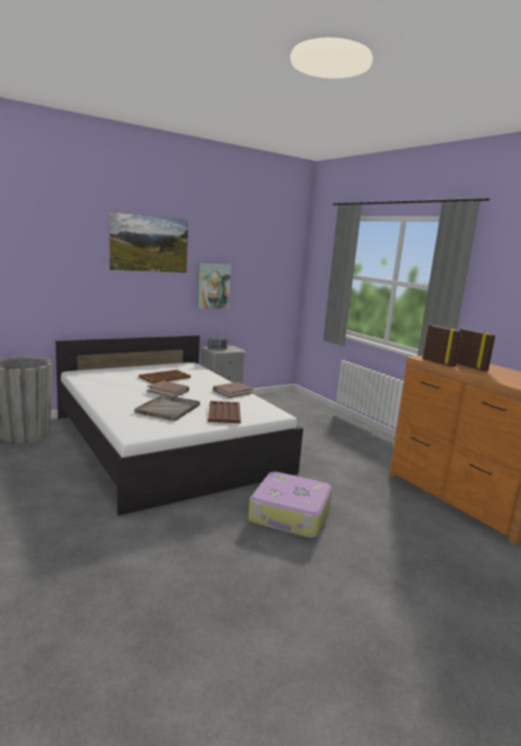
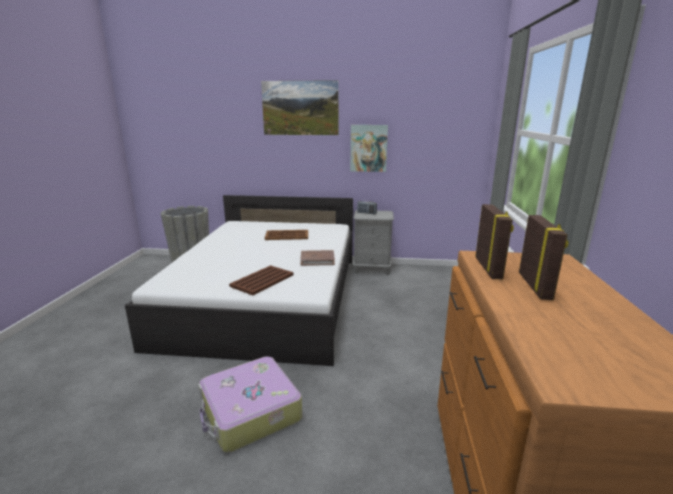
camera: 40 degrees right, 5 degrees up
grey tray [135,394,200,421] -> none
brown book [147,381,189,397] -> none

